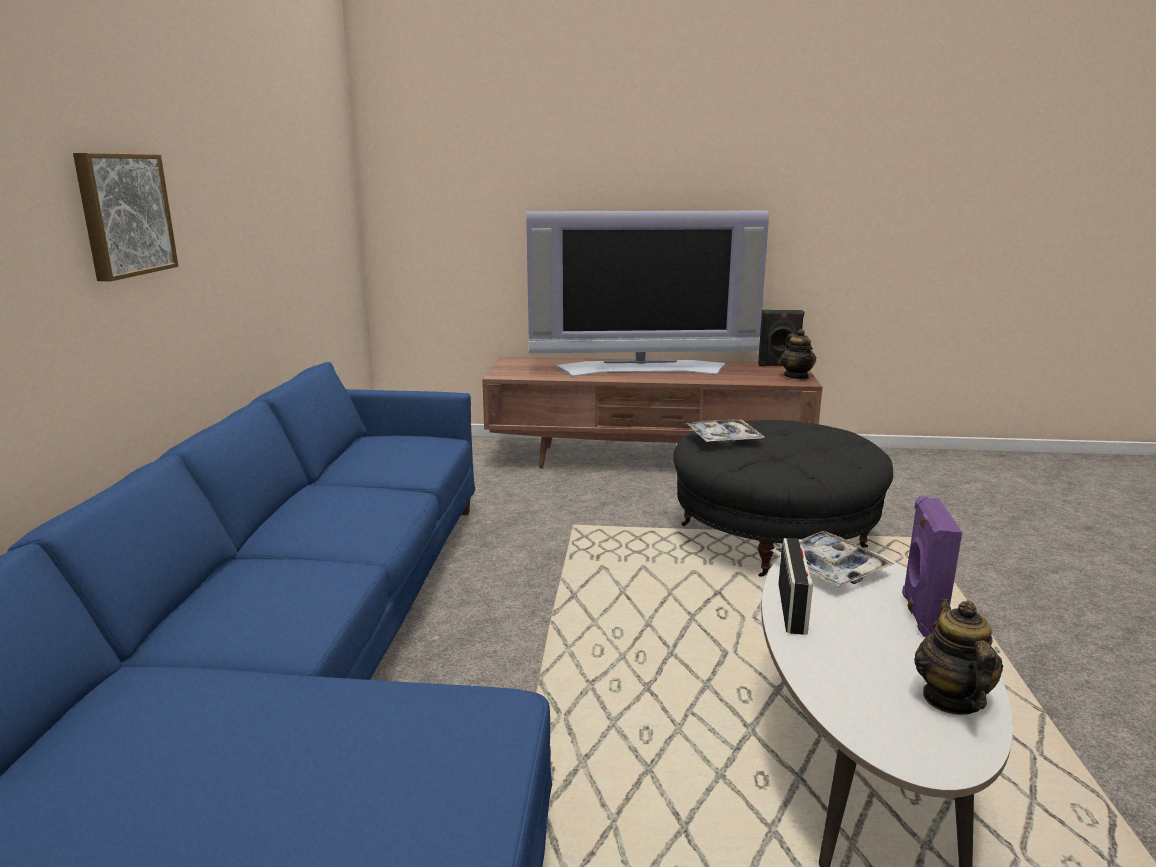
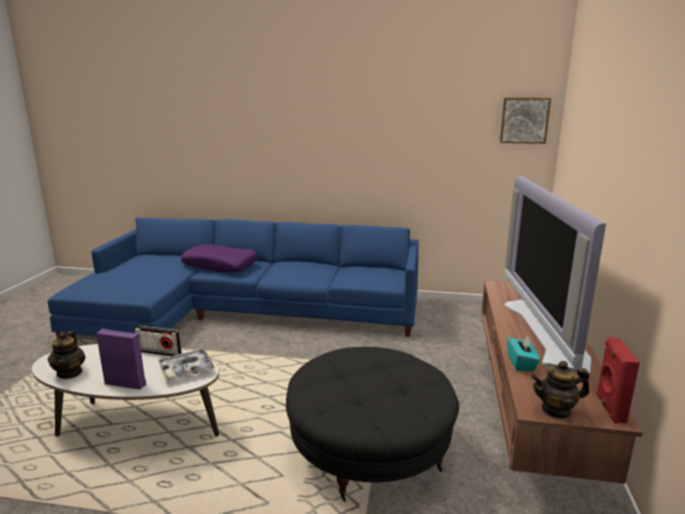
camera: 95 degrees right, 0 degrees up
picture [73,153,178,281] -> picture moved to [500,98,551,144]
tray [687,419,765,443] -> none
black speaker [758,310,804,366] -> red speaker [596,337,640,424]
teapot [914,599,1003,715] -> teapot turned 75 degrees clockwise [48,331,86,379]
none -> purple pillow [181,244,257,272]
none -> turquoise tissue box [507,335,540,371]

